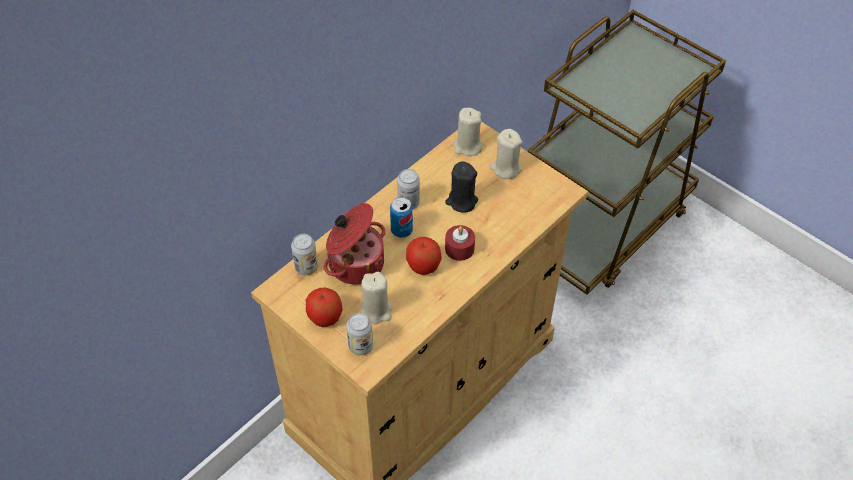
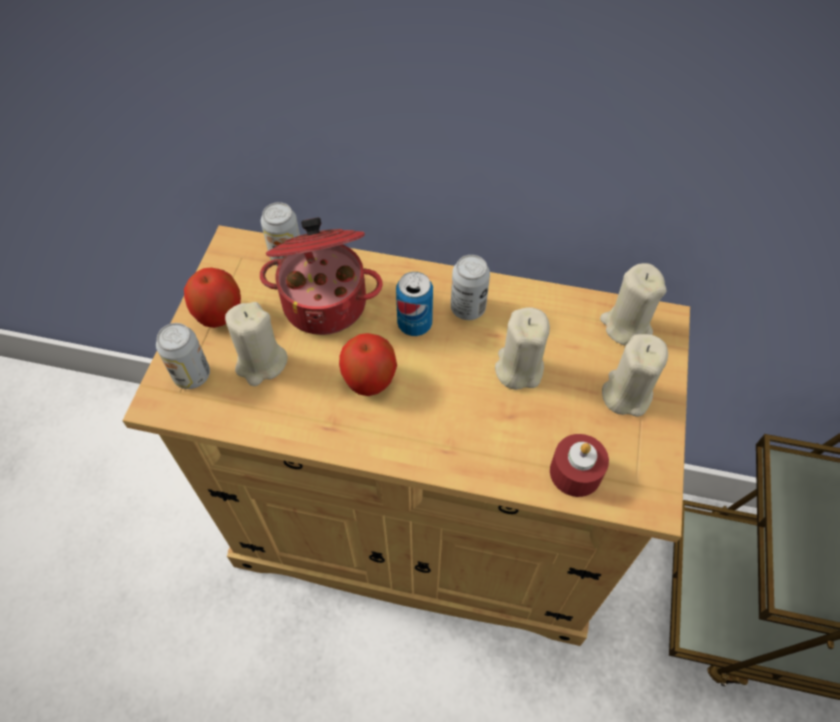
camera: 60 degrees right, 5 degrees up
black candle [445,161,478,212] -> beige candle [495,307,550,390]
red candle [445,225,475,261] -> red candle moved to [550,434,609,497]

